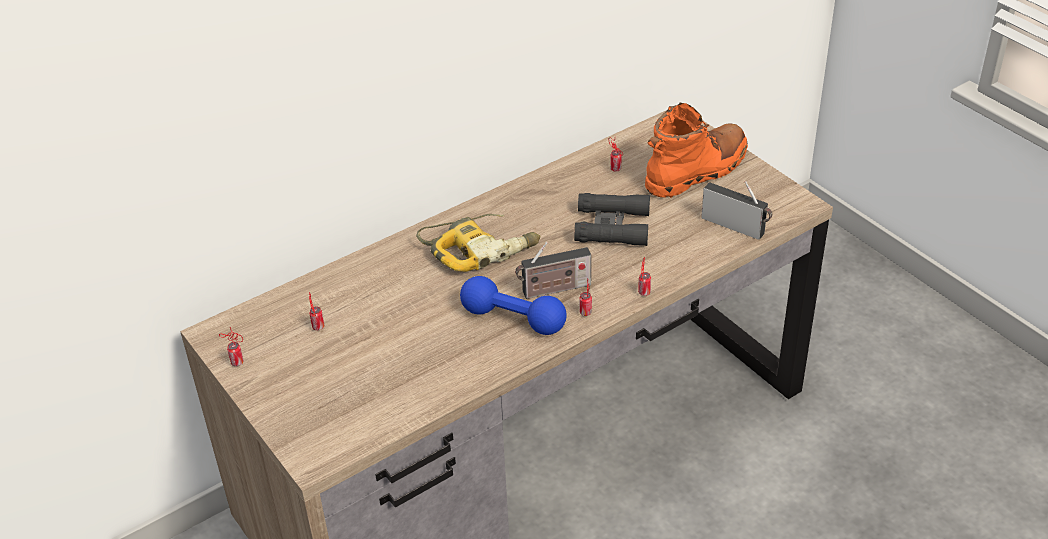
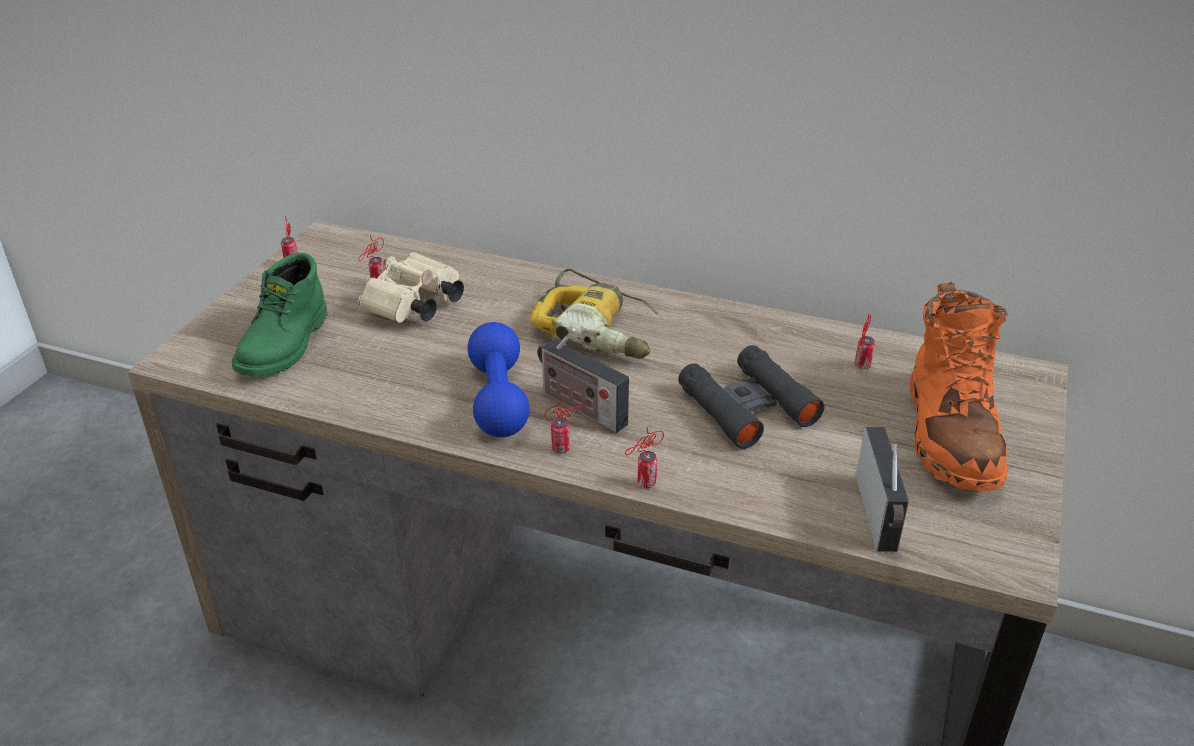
camera: 55 degrees right, 5 degrees down
orange boot [645,103,748,198] -> orange boot turned 75 degrees clockwise [910,282,1008,491]
none -> green boot [232,253,327,377]
none -> beige binoculars [358,252,464,323]

